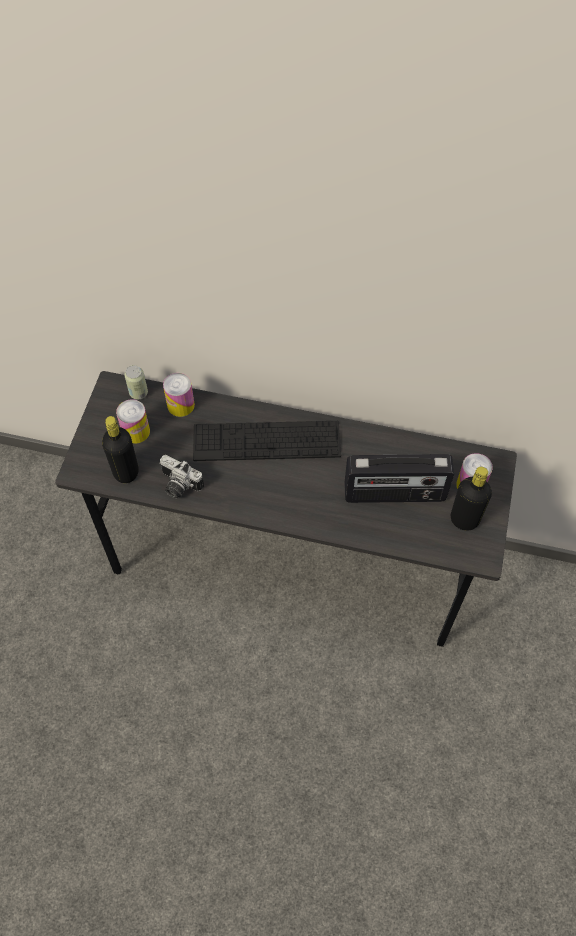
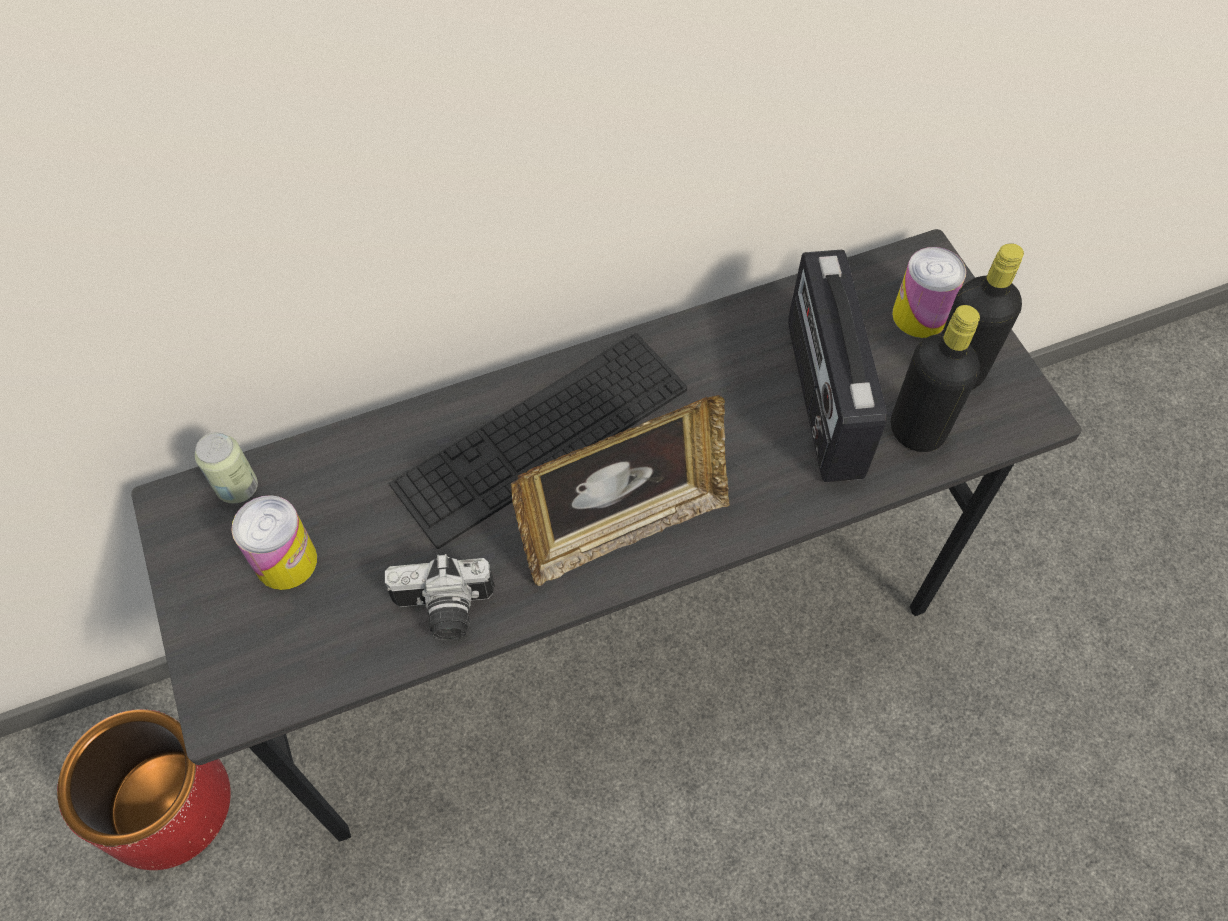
camera: 35 degrees left, 0 degrees up
black bottle [102,416,139,483] -> black bottle moved to [891,305,980,452]
can [163,373,195,417] -> none
radio [344,454,454,503] -> radio turned 120 degrees clockwise [788,250,887,482]
none -> red planter [57,709,231,870]
none -> picture frame [511,395,730,586]

